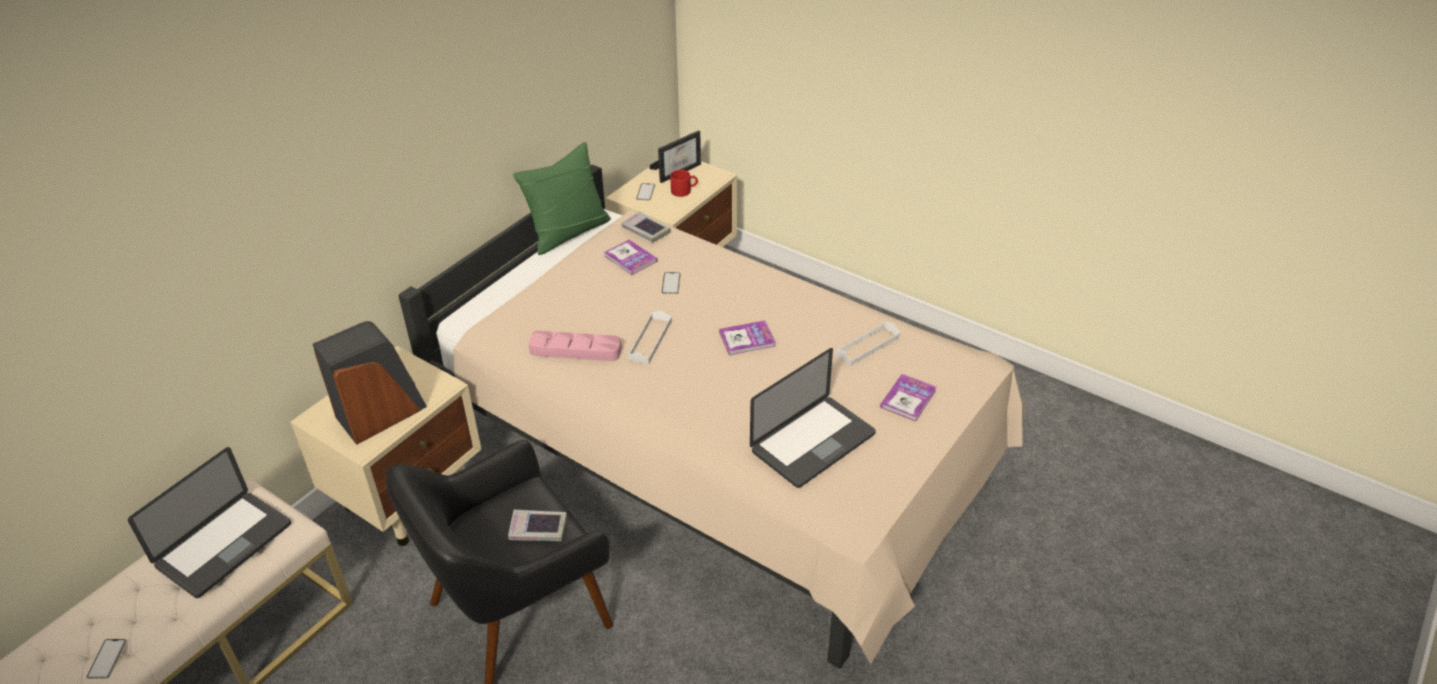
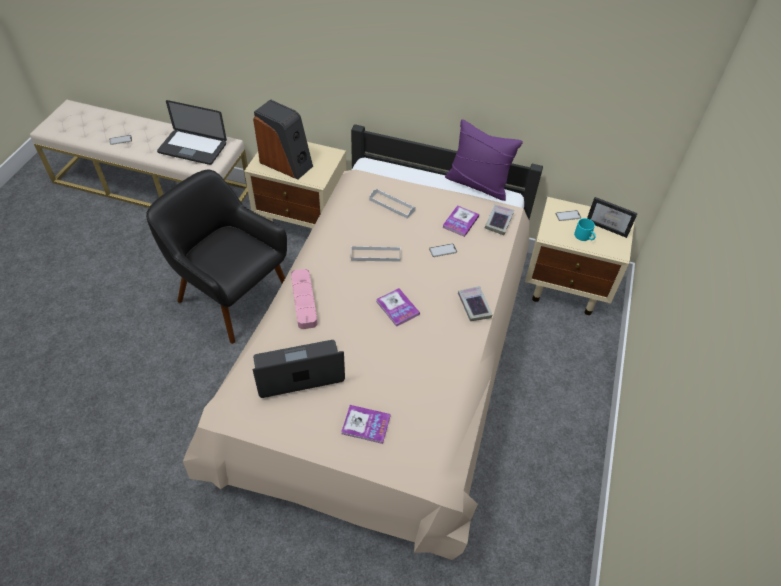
camera: 70 degrees right, 10 degrees up
book [508,509,567,541] -> book moved to [458,286,492,321]
green pillow [513,142,611,255] -> purple pillow [445,119,523,201]
pink tray [529,330,622,361] -> pink tray moved to [291,269,317,329]
red mug [670,170,698,197] -> turquoise mug [574,218,595,241]
laptop [750,348,876,488] -> laptop turned 135 degrees clockwise [253,340,345,398]
white tray [835,322,900,366] -> white tray moved to [369,189,416,219]

